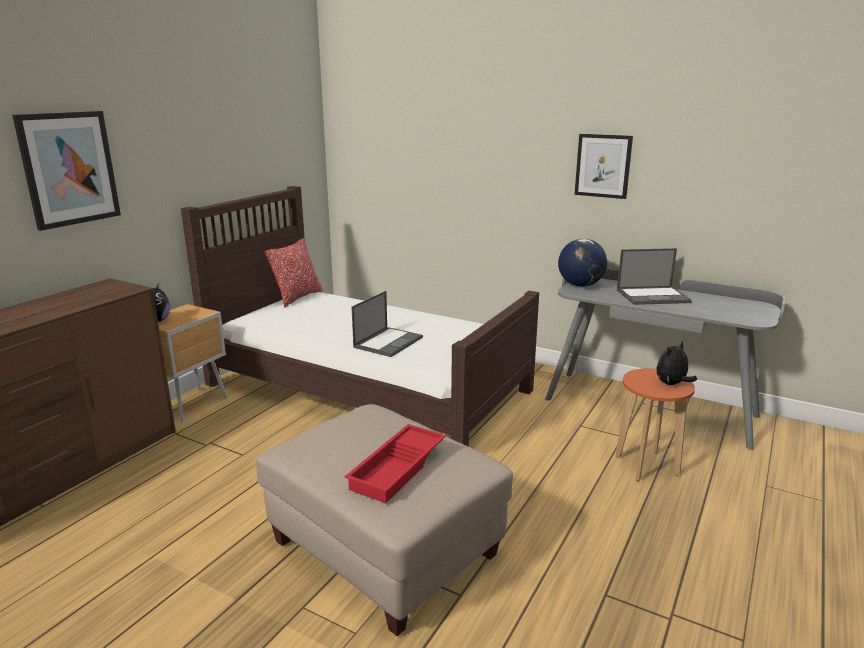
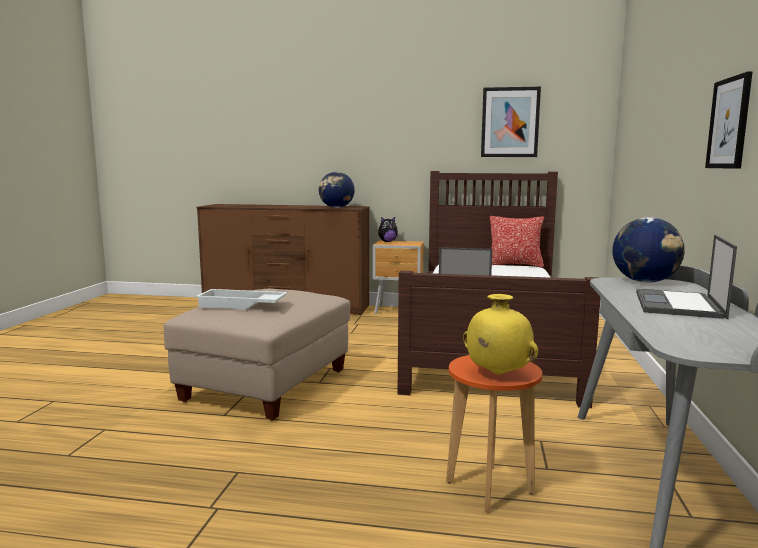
camera: 70 degrees right, 10 degrees down
picture [12,111,121,231] -> picture moved to [481,87,541,157]
red tray [345,424,446,503] -> white tray [195,289,288,309]
laptop [617,248,692,305] -> laptop turned 45 degrees clockwise [636,235,737,319]
plush toy [656,341,697,385] -> yellow vase [463,294,538,375]
none -> globe [319,172,355,208]

